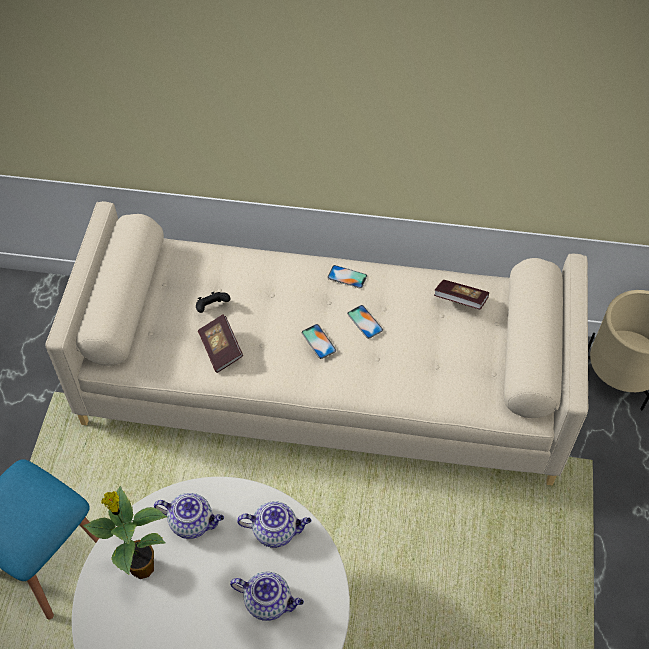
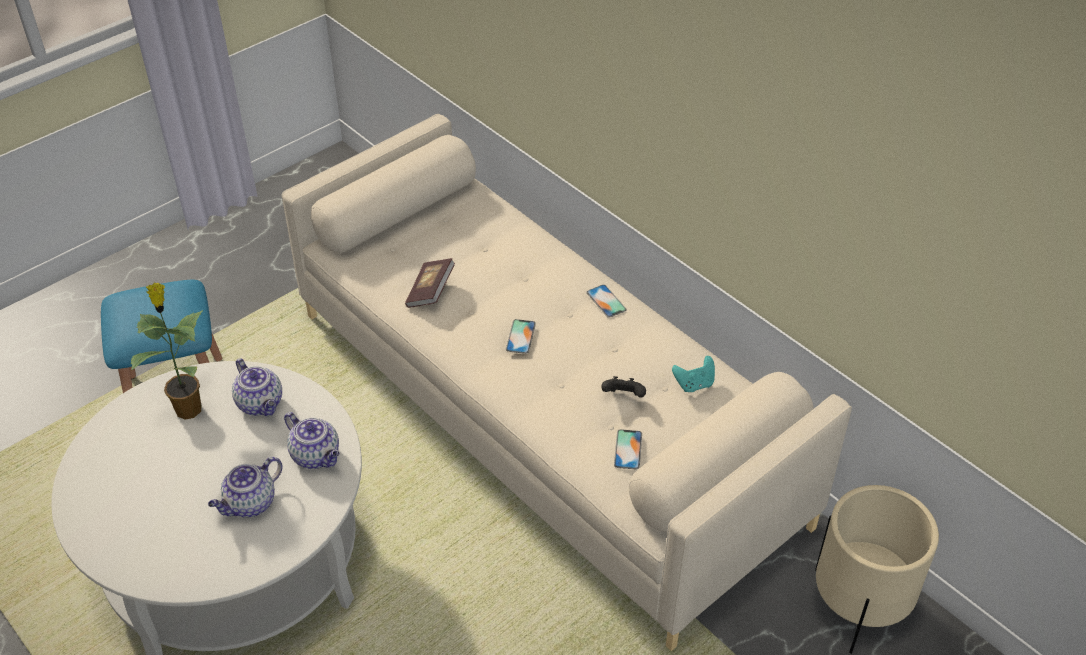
camera: 40 degrees right, 10 degrees down
black game controller [196,292,230,313] -> black game controller moved to [601,376,646,398]
teapot [230,572,304,621] -> teapot turned 75 degrees clockwise [208,457,282,517]
phone [347,305,383,339] -> phone moved to [614,429,642,470]
book [434,280,489,310] -> turquoise game controller [672,356,715,392]

